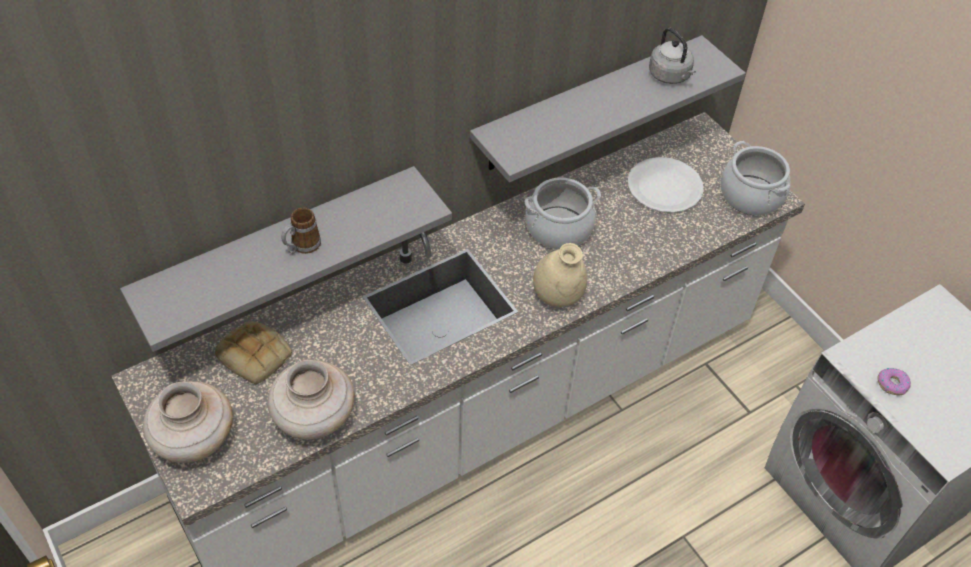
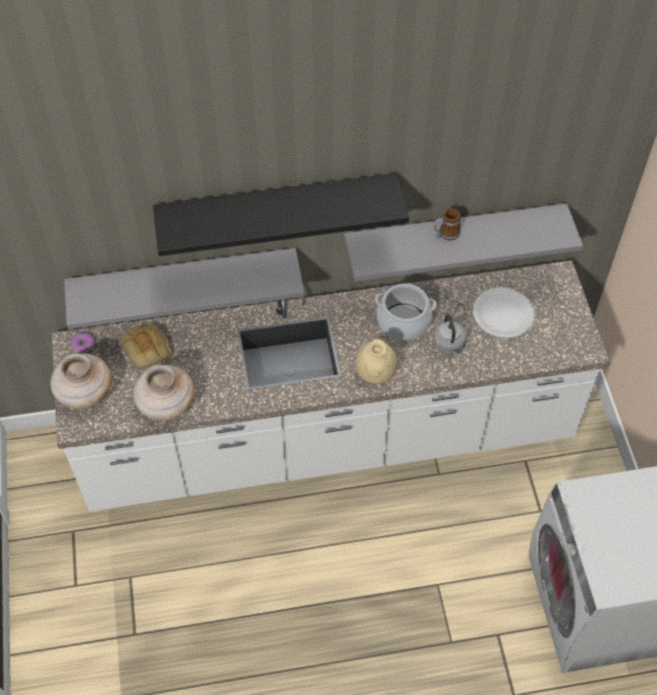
camera: 25 degrees right, 5 degrees up
mug [281,208,321,254] -> mug moved to [433,208,461,241]
grey kettle [649,28,696,84] -> grey kettle moved to [432,314,467,356]
cooking pot [721,141,790,215] -> none
donut [877,368,911,395] -> donut moved to [71,332,94,353]
none -> black shelf [153,173,409,256]

